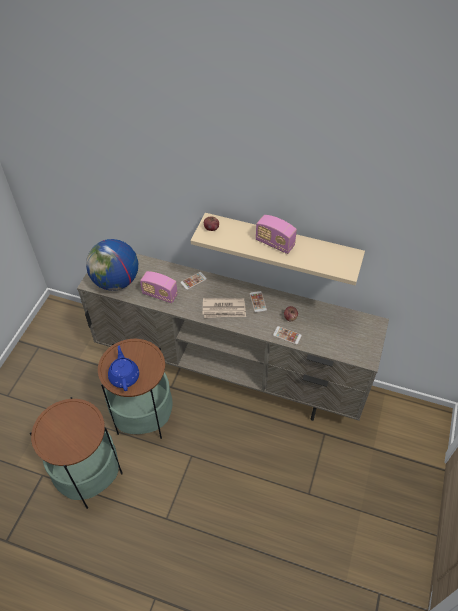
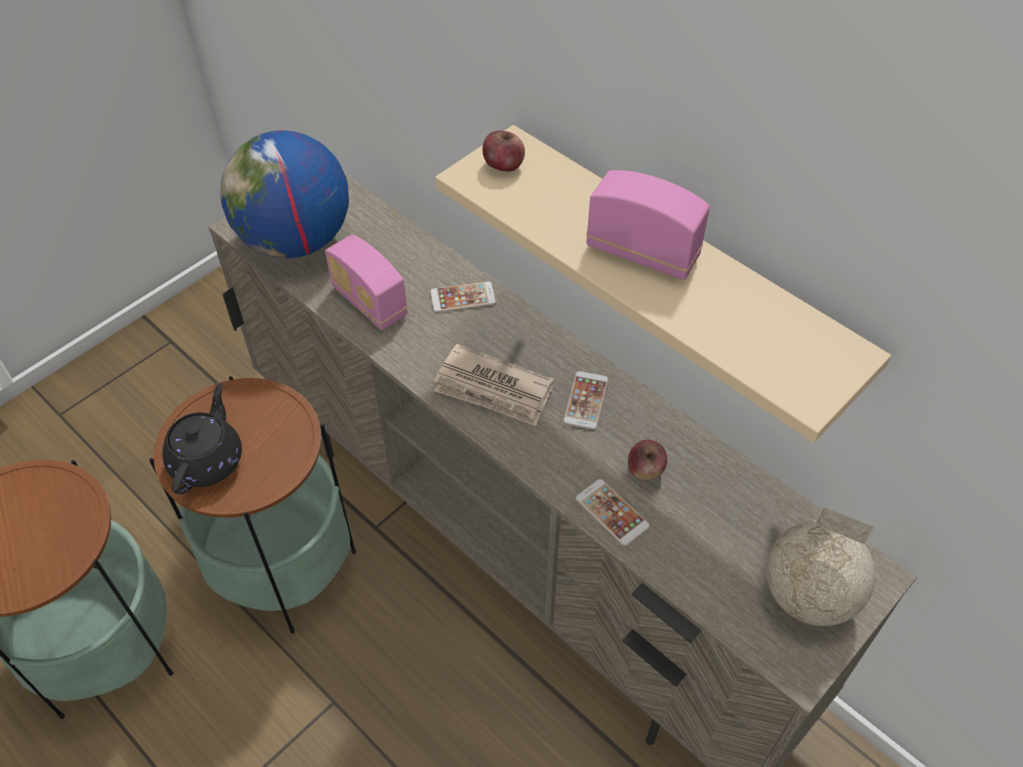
camera: 25 degrees right, 0 degrees up
blue teapot [108,345,139,391] -> black teapot [163,383,242,494]
radio [256,215,297,254] -> radio turned 150 degrees clockwise [586,170,710,280]
none -> globe [767,507,875,626]

